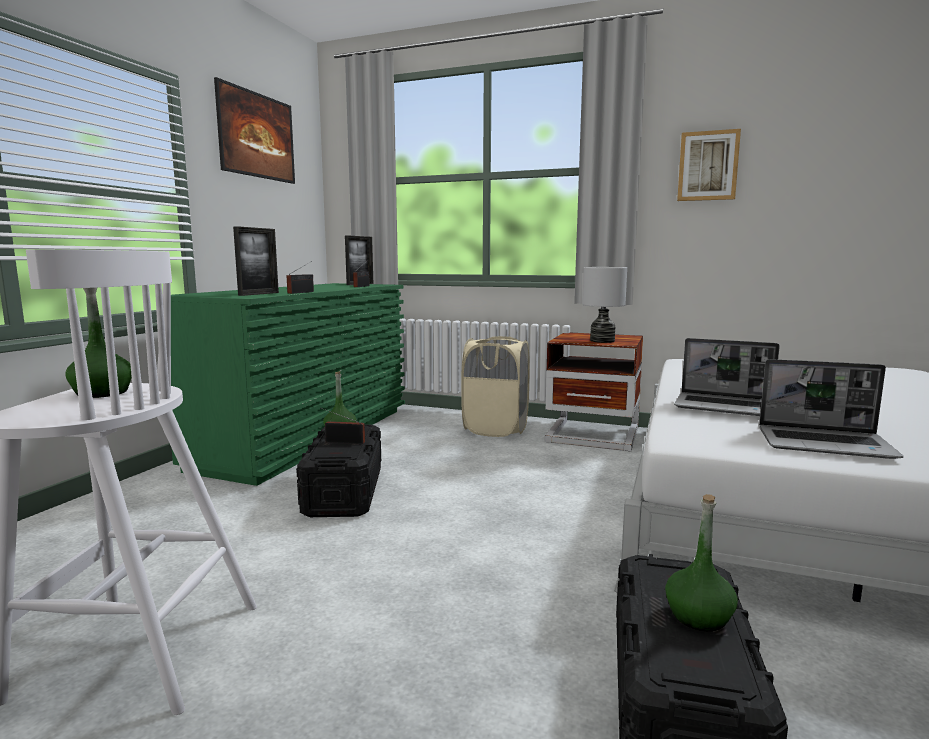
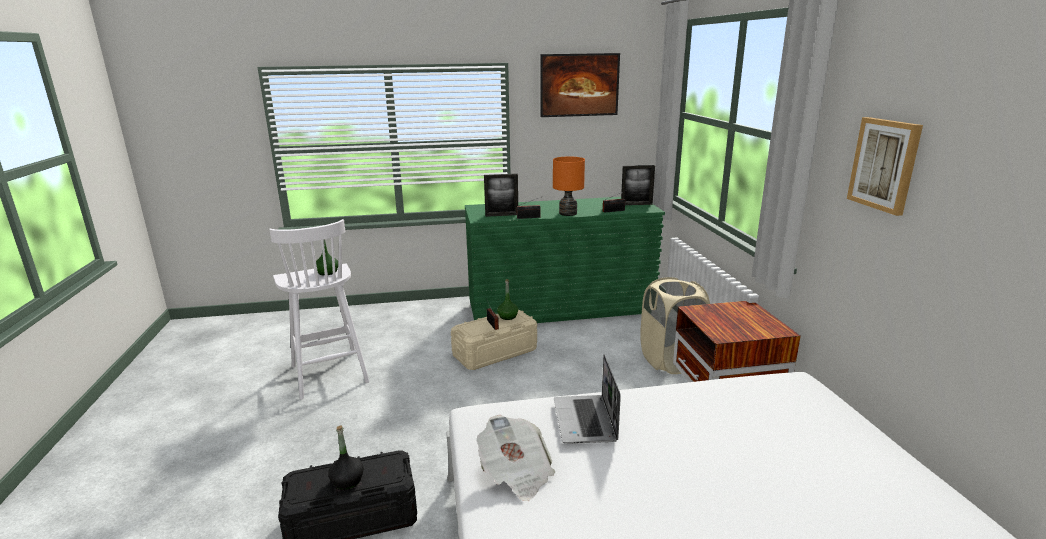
camera: 60 degrees right, 10 degrees up
black storage box [296,424,381,517] -> beige storage box [451,309,537,370]
grey table lamp [582,267,627,343] -> none
green bottle [665,494,738,631] -> black bottle [328,425,364,490]
laptop [759,359,903,459] -> newspaper [476,415,555,501]
none -> orange table lamp [553,157,585,216]

